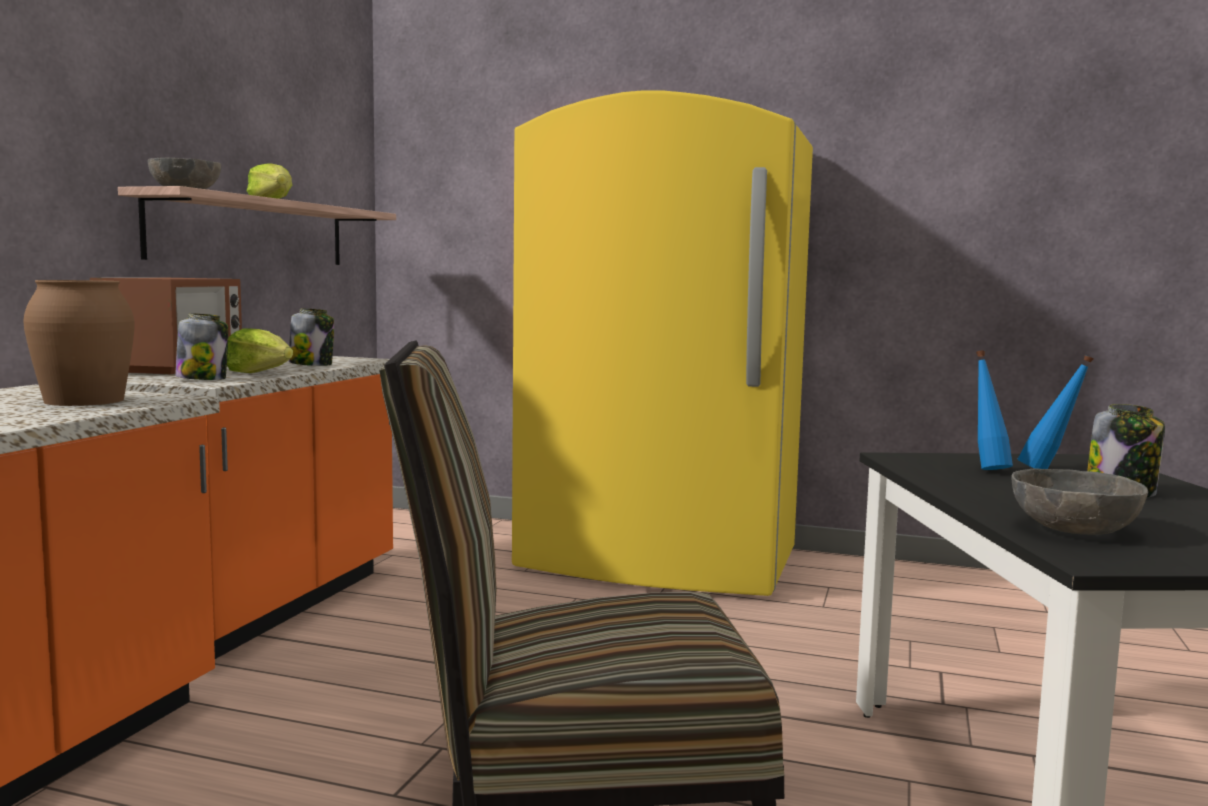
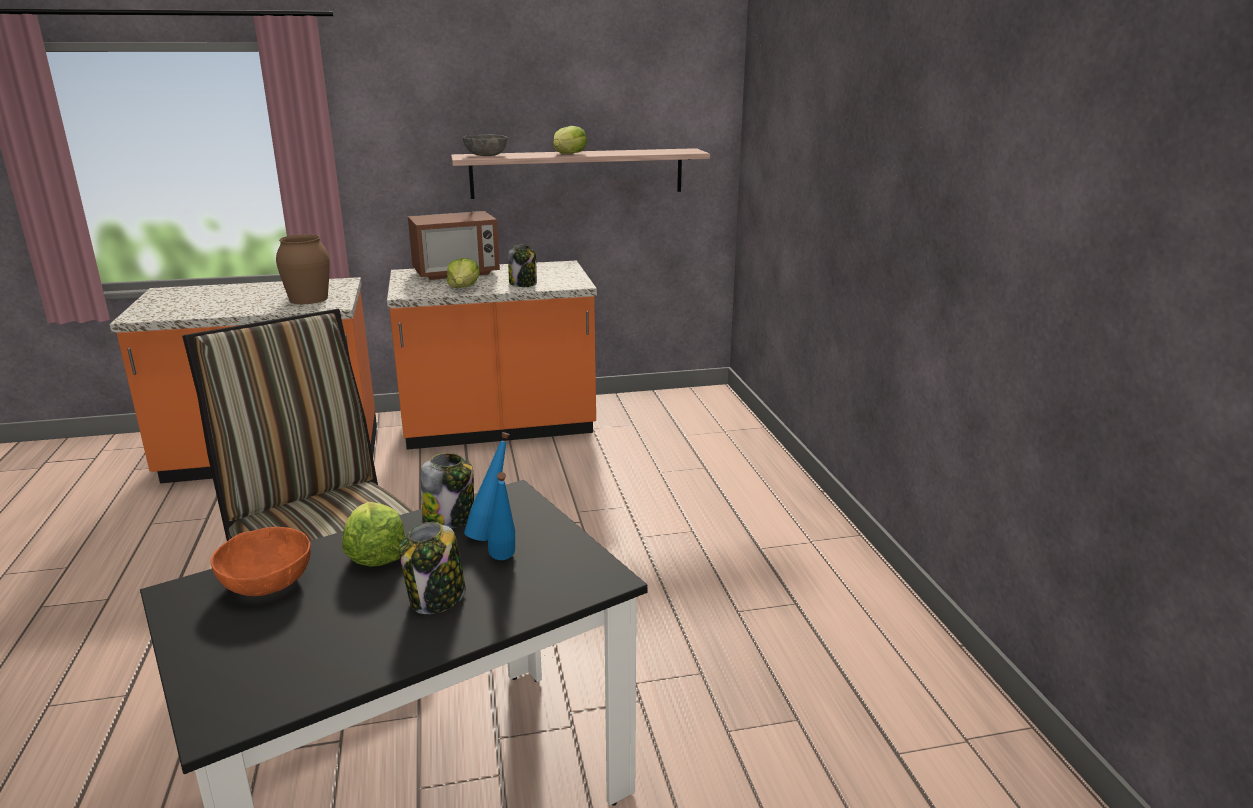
camera: 60 degrees right, 15 degrees up
jar [175,313,228,380] -> jar moved to [421,453,474,528]
yellow fridge [512,90,813,596] -> none
grey bowl [1011,468,1148,535] -> orange bowl [210,527,311,596]
none -> lettuce [342,502,406,567]

